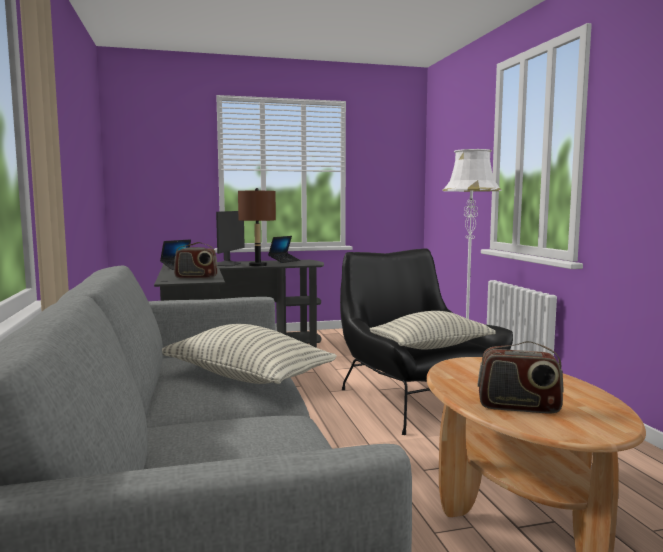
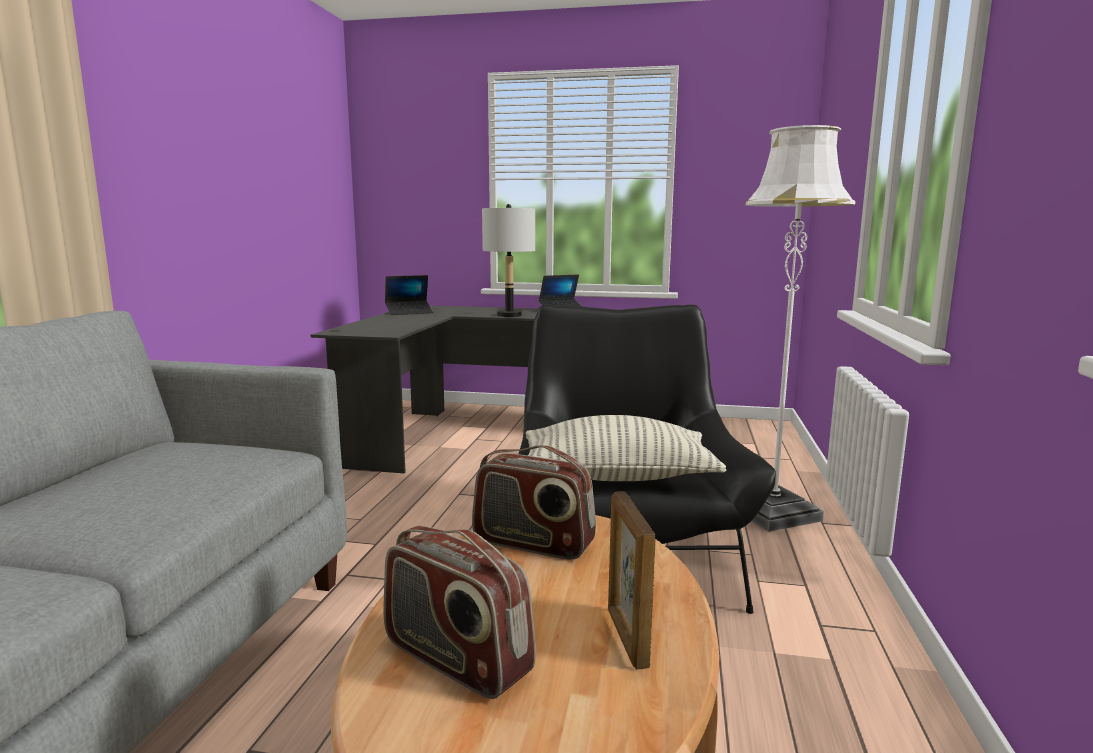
camera: 25 degrees right, 5 degrees up
pillow [162,324,337,384] -> none
radio [174,242,218,279] -> radio moved to [472,445,596,560]
monitor [216,211,245,266] -> none
brown table lamp [238,188,276,267] -> grey table lamp [482,204,535,317]
none -> picture frame [608,492,656,669]

